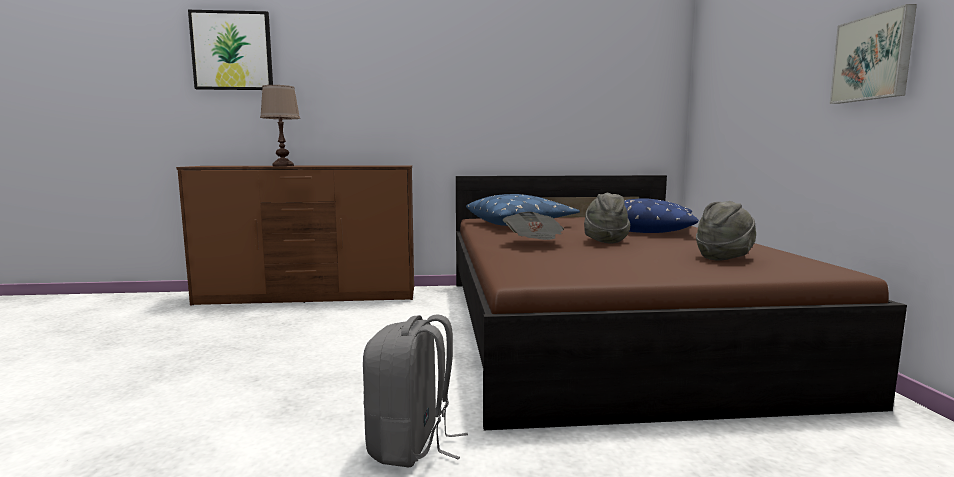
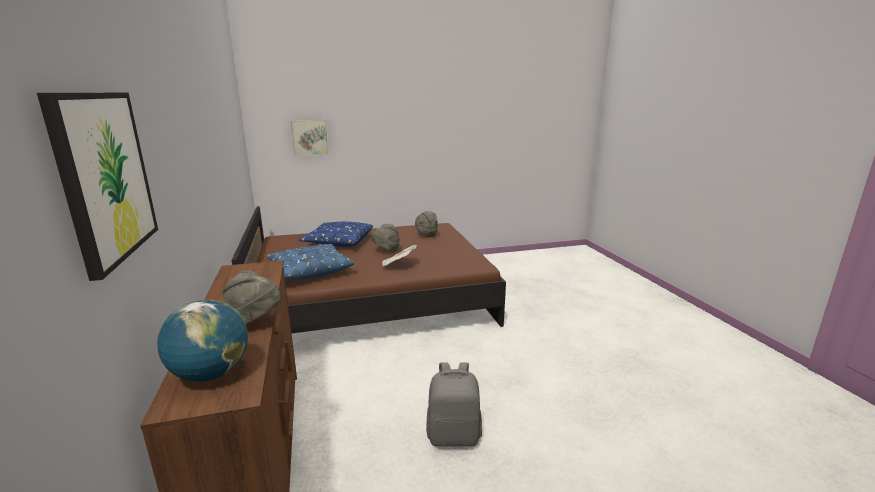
camera: 100 degrees left, 10 degrees up
brown table lamp [260,85,300,166] -> grey hat [222,270,282,324]
grey backpack [363,314,468,468] -> grey backpack moved to [426,362,482,446]
picture [830,4,917,104] -> picture moved to [291,120,329,156]
none -> globe [157,300,248,382]

